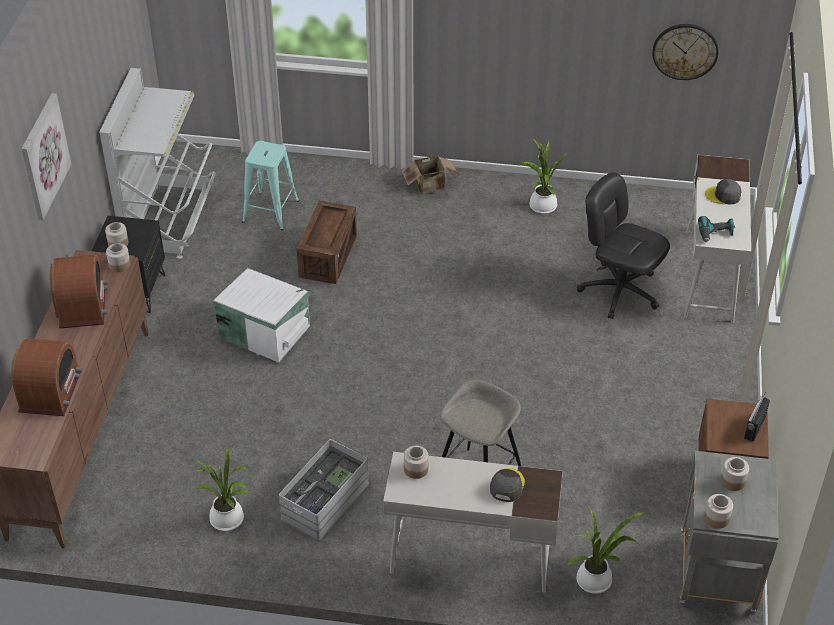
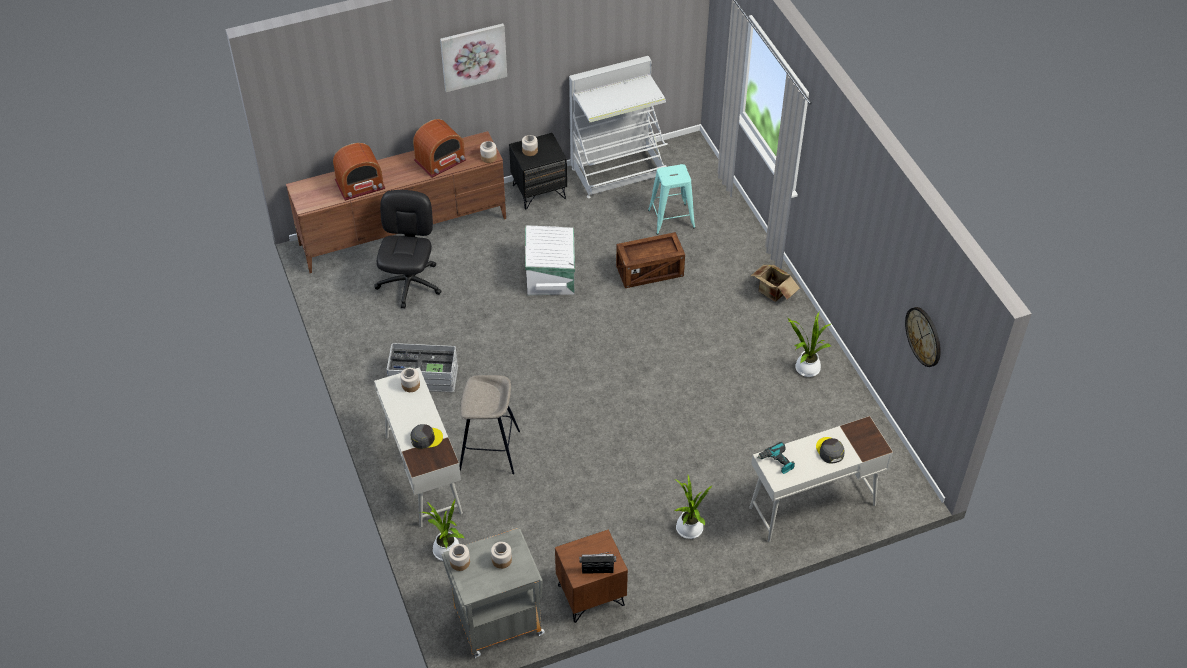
camera: 60 degrees right, 5 degrees up
potted plant [195,446,249,531] -> potted plant moved to [674,475,713,539]
black office chair [577,172,670,319] -> black office chair moved to [374,190,441,309]

